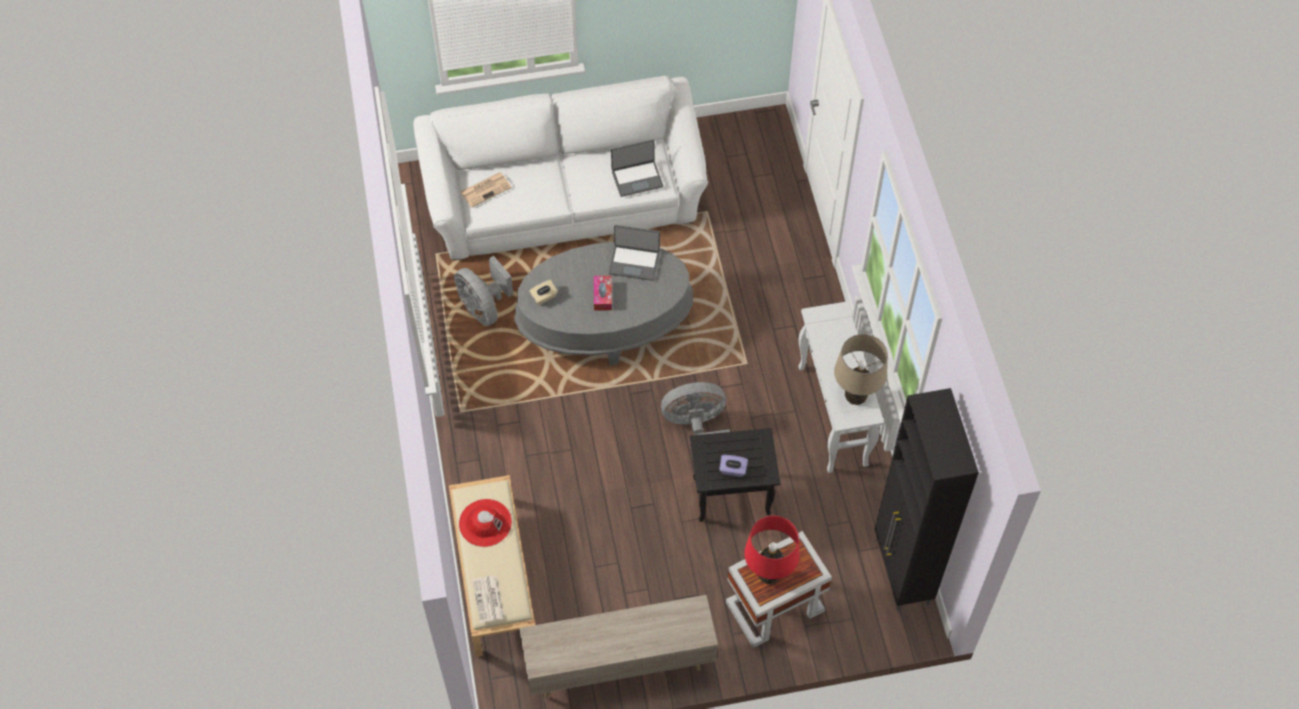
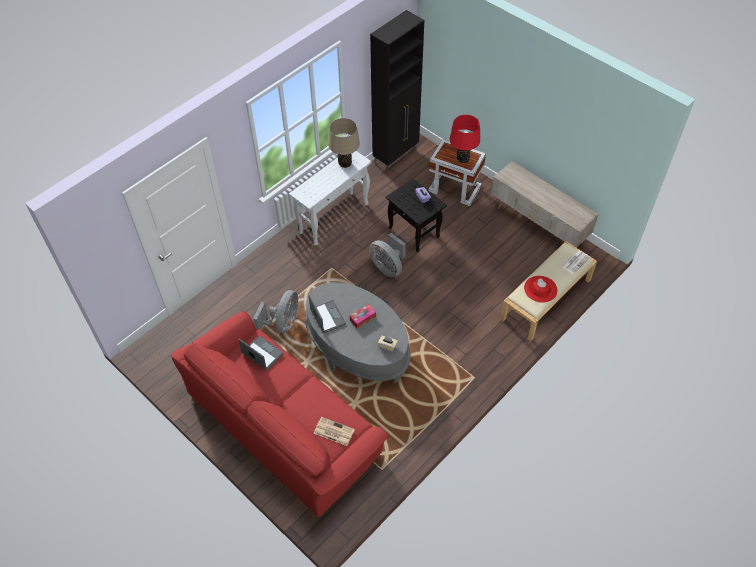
camera: 125 degrees left, 5 degrees down
white sofa [413,76,708,260] -> red sofa [171,311,389,517]
grey fan [454,256,513,326] -> grey fan moved to [253,290,298,333]

